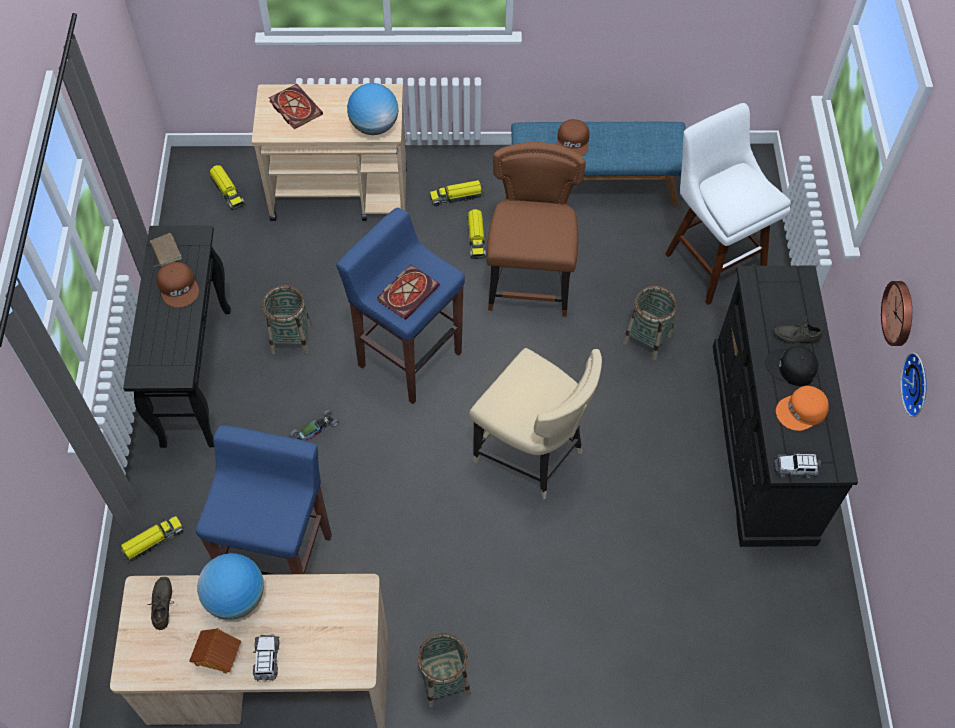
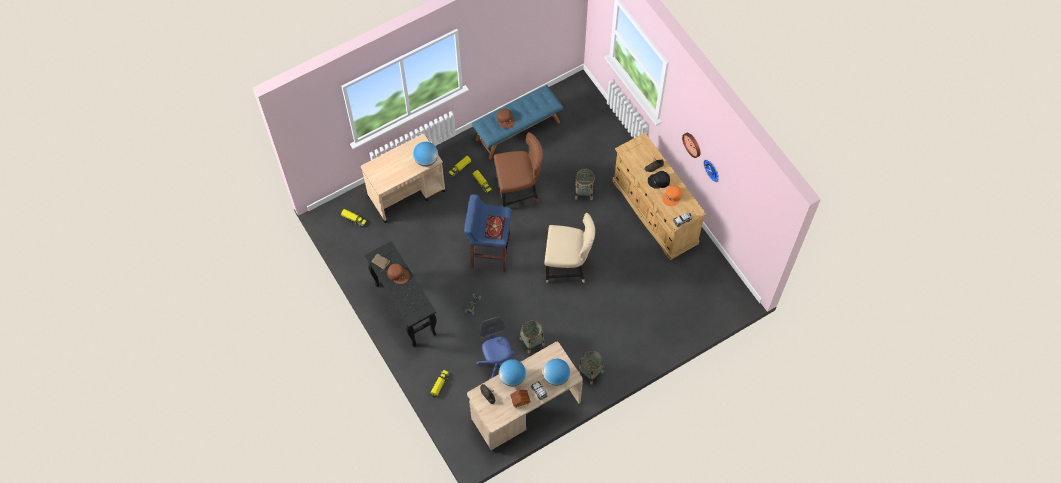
camera: 30 degrees left, 5 degrees up
blue stool [196,425,332,575] -> blue office chair [477,316,515,380]
basket [262,285,312,355] -> basket moved to [520,320,545,354]
book [269,84,323,129] -> none
brown chair [487,142,586,317] -> brown chair turned 105 degrees clockwise [494,132,543,207]
white stool [665,103,791,305] -> none
black dresser [713,265,858,547] -> beige dresser [612,132,707,260]
none -> globe [543,359,570,386]

